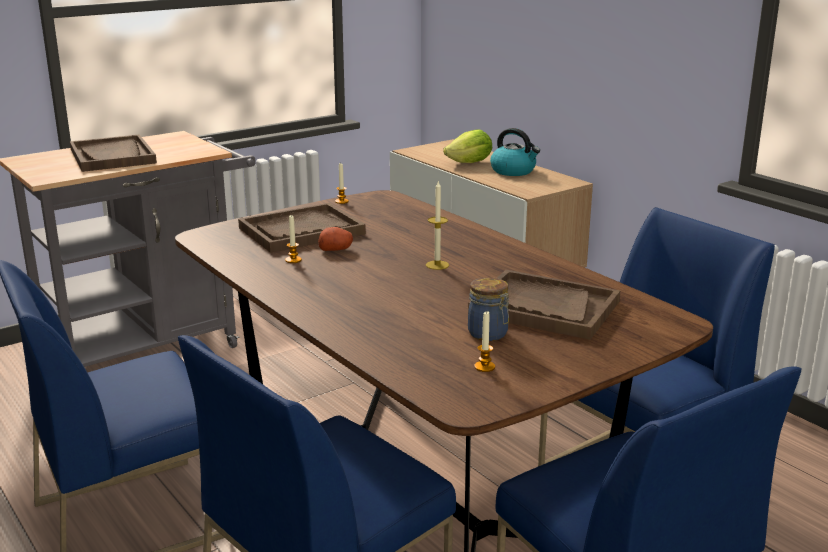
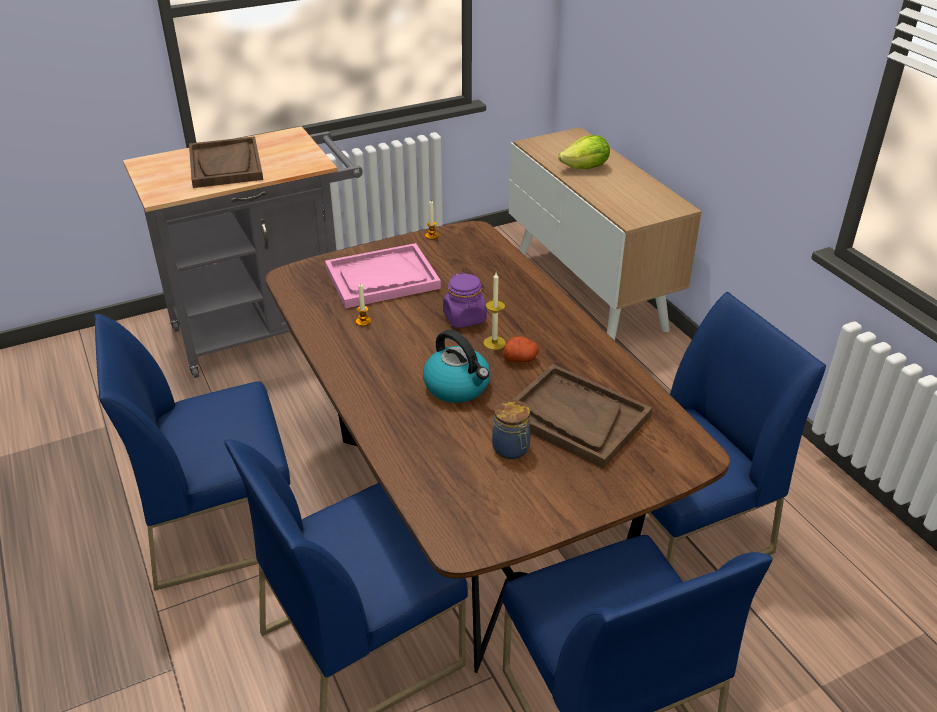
camera: 10 degrees right, 15 degrees up
brown tray [238,203,366,253] -> pink tray [325,243,441,308]
potato [318,227,353,251] -> potato moved to [503,337,539,362]
candle [474,310,495,372] -> none
kettle [490,128,540,176] -> kettle moved to [423,330,491,403]
none -> purple jar [443,272,487,328]

